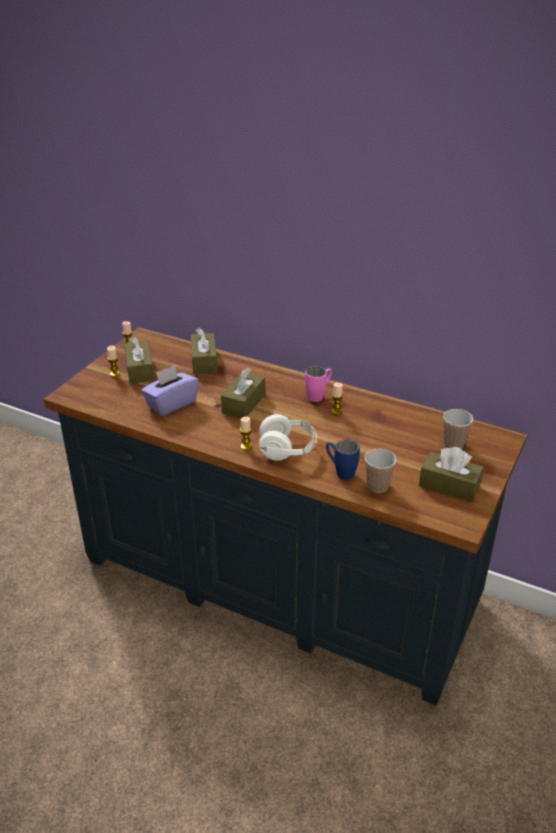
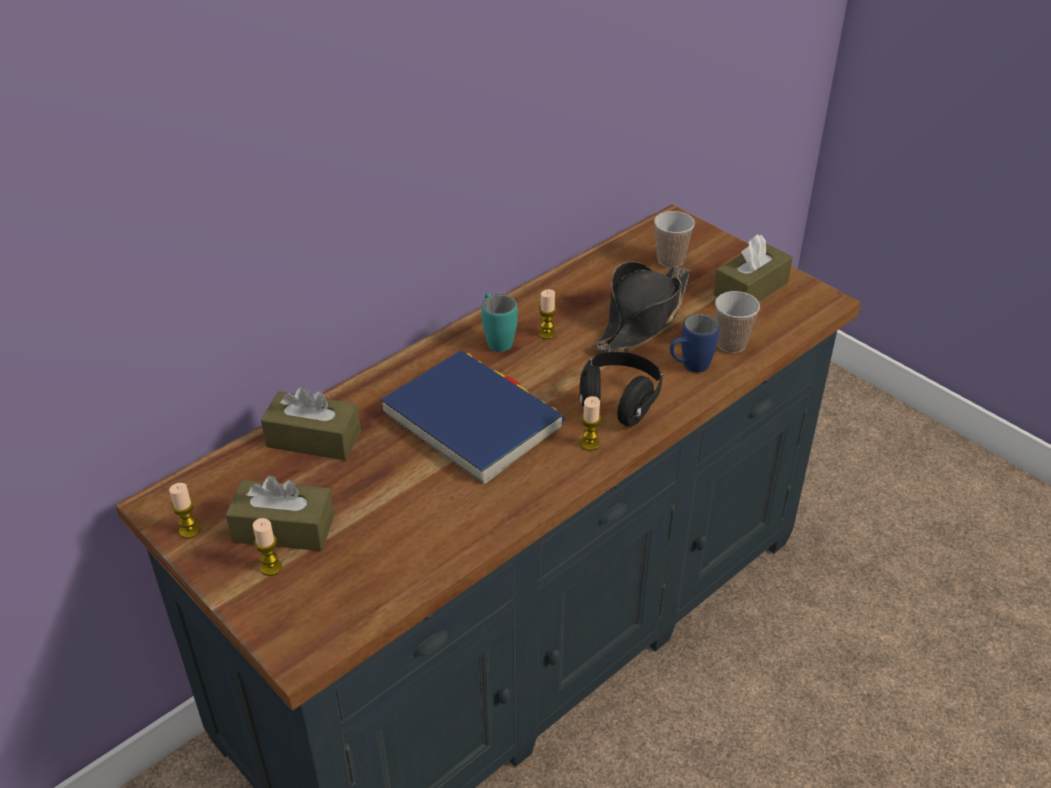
camera: 70 degrees left, 5 degrees up
purple tissue box [141,365,199,416] -> none
brown tissue box [221,367,265,418] -> blue book [380,350,564,484]
white headphones [259,414,317,461] -> black headphones [579,352,663,426]
pink mug [305,366,332,402] -> turquoise mug [482,293,517,352]
none -> black hat [594,261,690,353]

